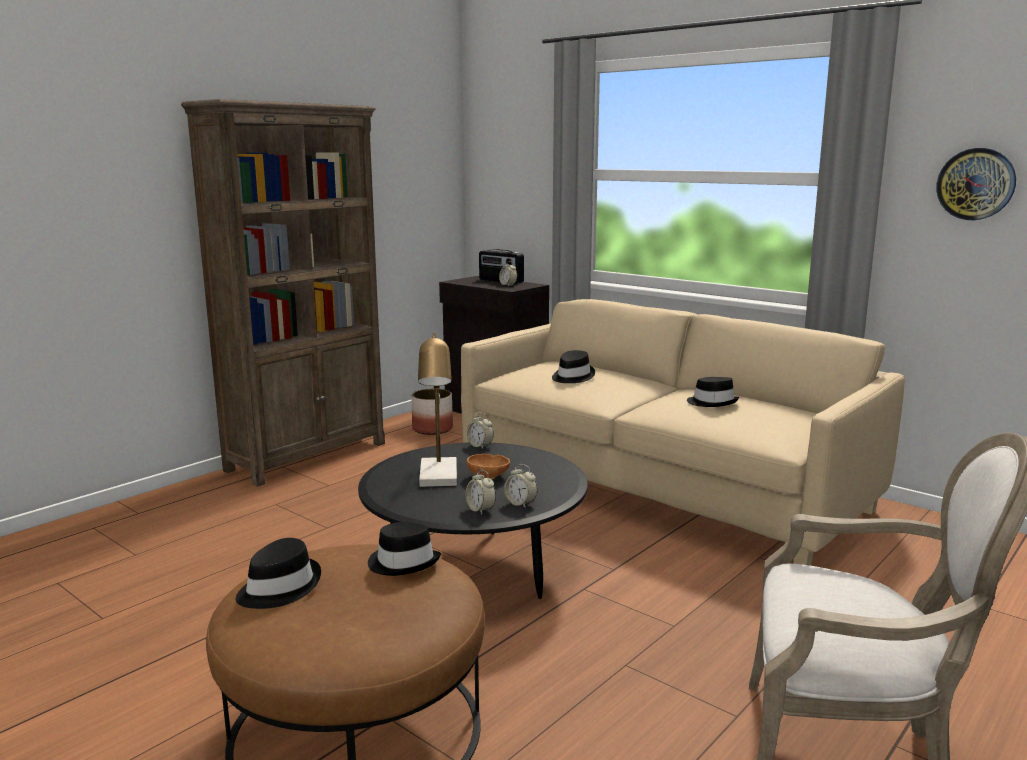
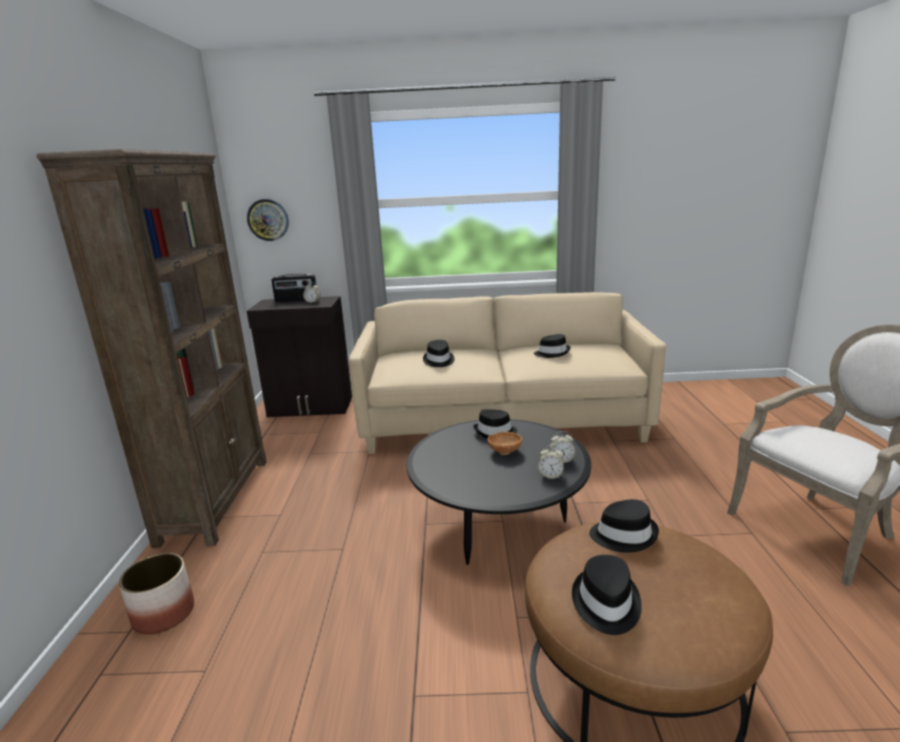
camera: 40 degrees left, 5 degrees up
planter [411,389,453,435] -> planter moved to [119,553,194,635]
table lamp [418,333,457,487] -> none
alarm clock [467,413,494,449] -> none
wall clock [936,148,1016,220] -> wall clock moved to [247,199,289,241]
none -> black hat [473,409,517,438]

